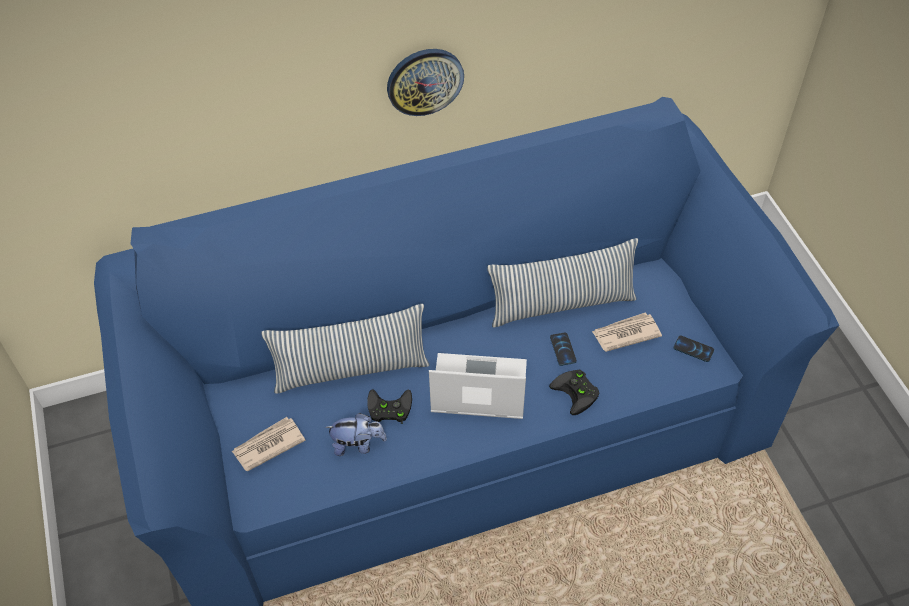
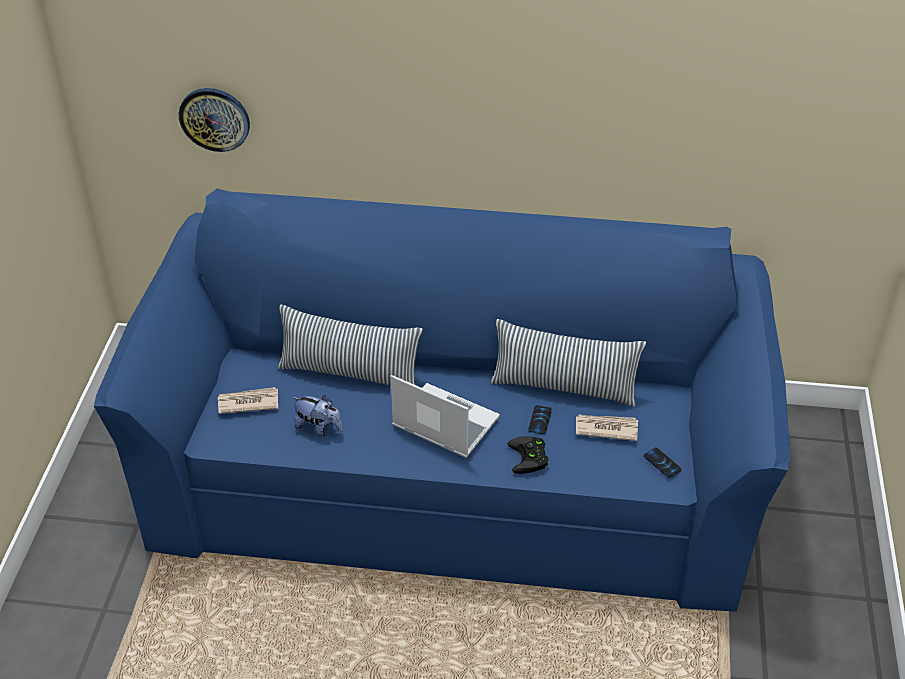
camera: 25 degrees right, 10 degrees down
black game controller [367,389,412,424] -> none
wall clock [387,49,464,116] -> wall clock moved to [179,88,250,152]

